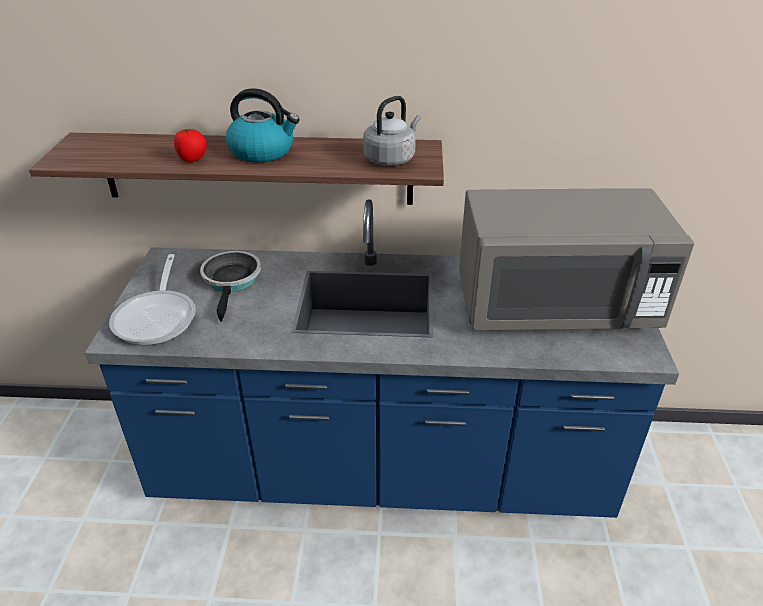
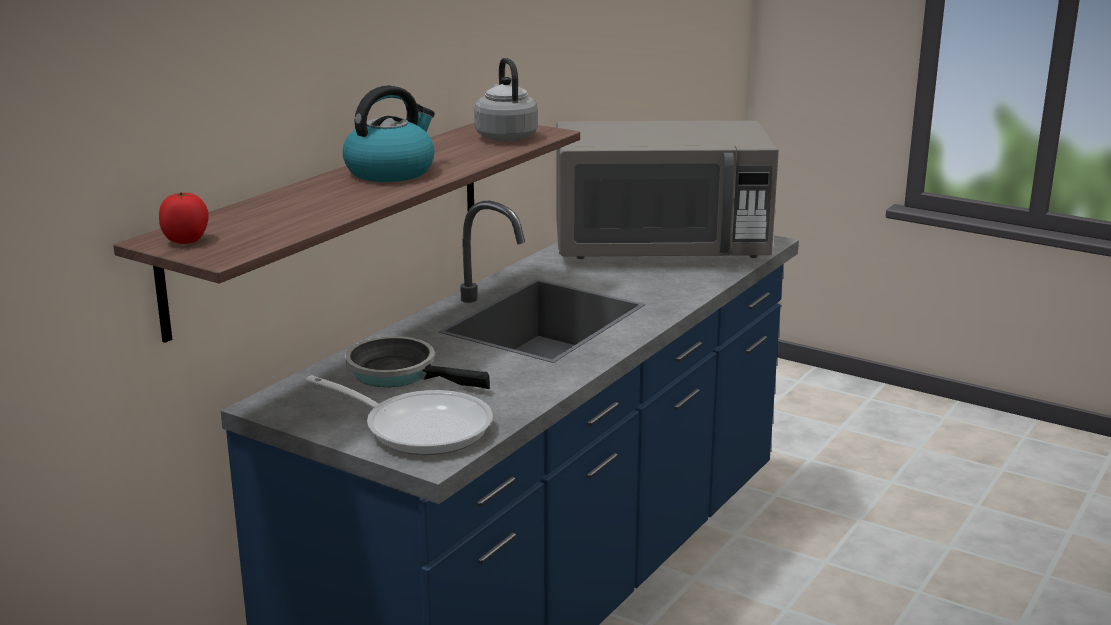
camera: 60 degrees left, 15 degrees down
tomato [174,128,207,162] -> tomato moved to [159,192,209,244]
grey microwave [459,189,695,330] -> grey microwave turned 60 degrees clockwise [556,121,779,259]

